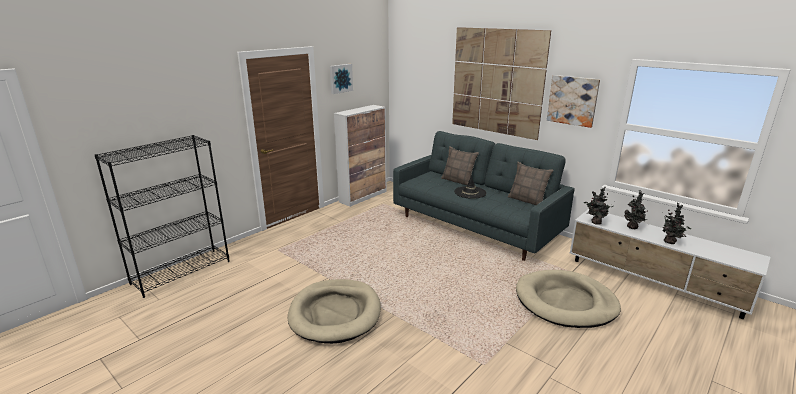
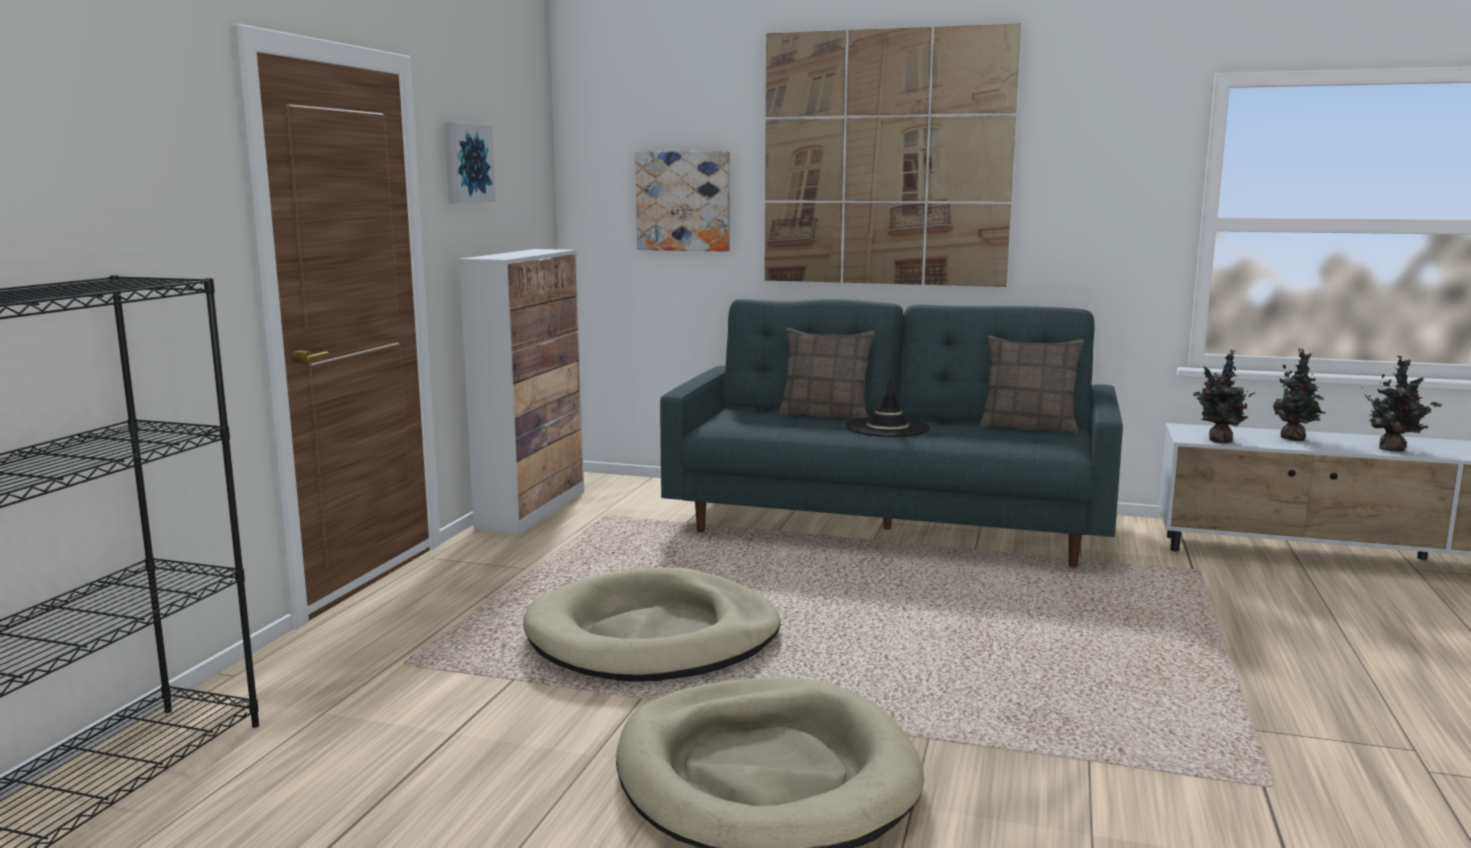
camera: 25 degrees left, 10 degrees down
beige dog bed [516,270,621,328] -> beige dog bed moved to [523,567,781,682]
picture [547,75,600,128] -> picture moved to [635,151,730,252]

